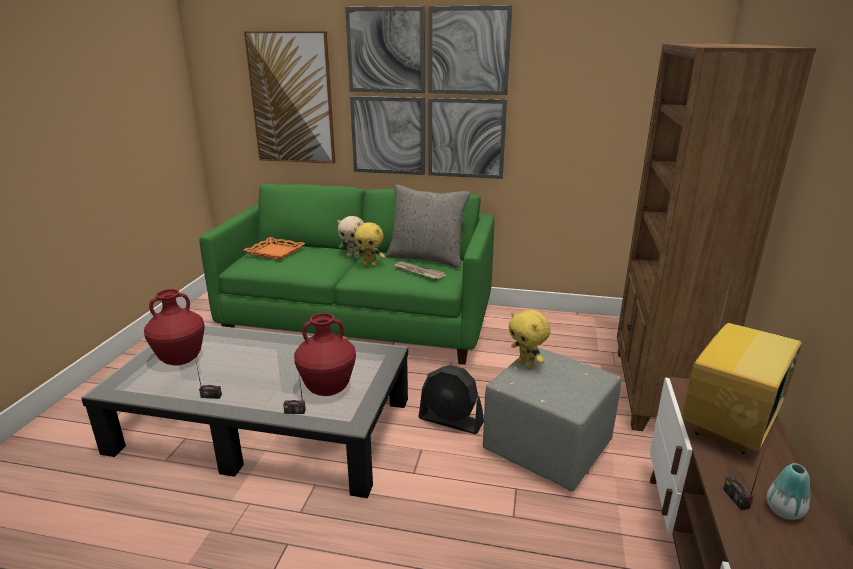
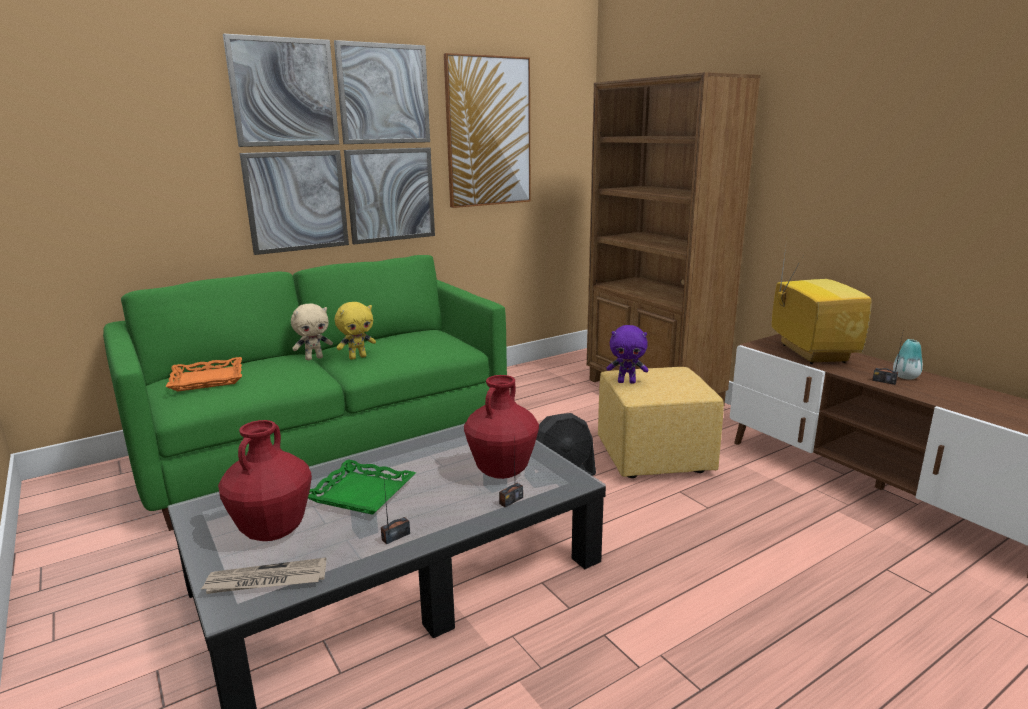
camera: 45 degrees left, 5 degrees down
picture [244,31,335,164] -> picture moved to [444,53,530,208]
grey pillow [386,185,471,268] -> none
newspaper [394,261,446,279] -> newspaper moved to [201,558,326,594]
grey ottoman [483,348,621,491] -> yellow ottoman [598,367,724,478]
yellow plush toy [509,310,551,369] -> purple plush toy [607,325,648,384]
none -> green tray [308,459,416,515]

